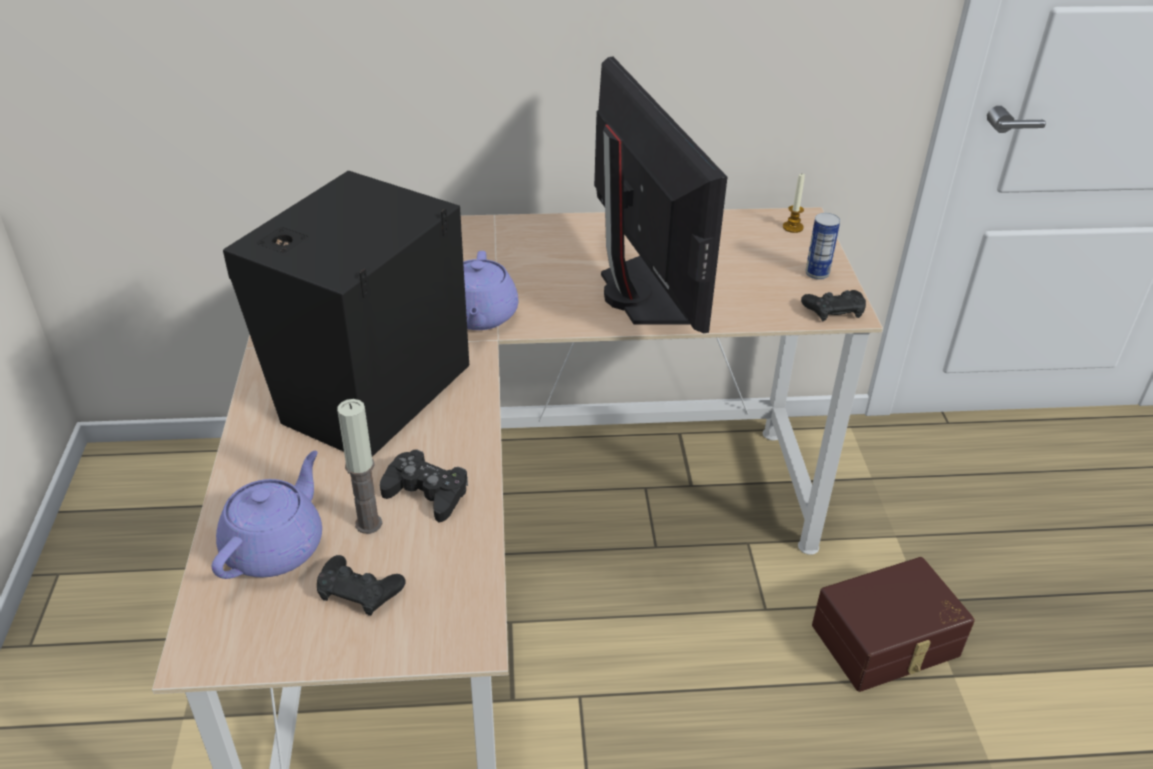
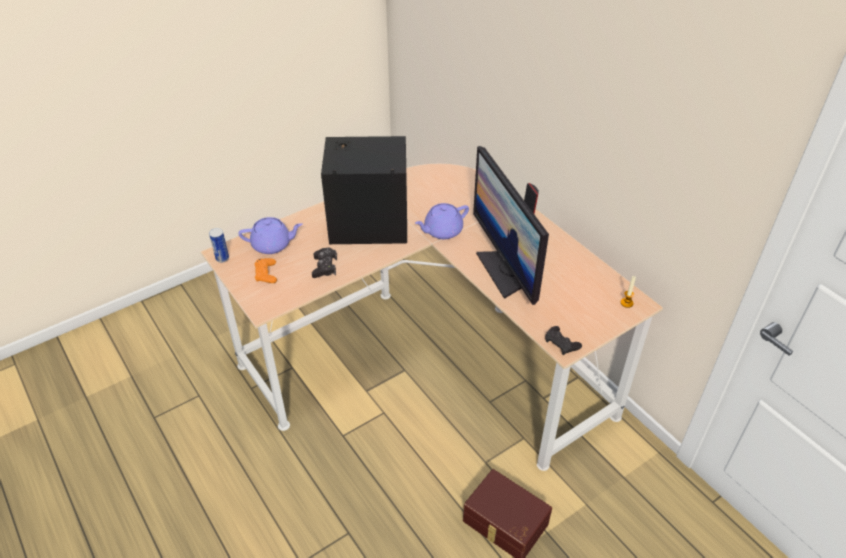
camera: 60 degrees right, 5 degrees up
black game controller [317,555,406,616] -> orange game controller [255,258,277,283]
candle [337,399,382,534] -> none
monitor [594,57,727,333] -> monitor turned 120 degrees clockwise [473,146,549,305]
can [805,213,840,280] -> can moved to [209,228,229,263]

